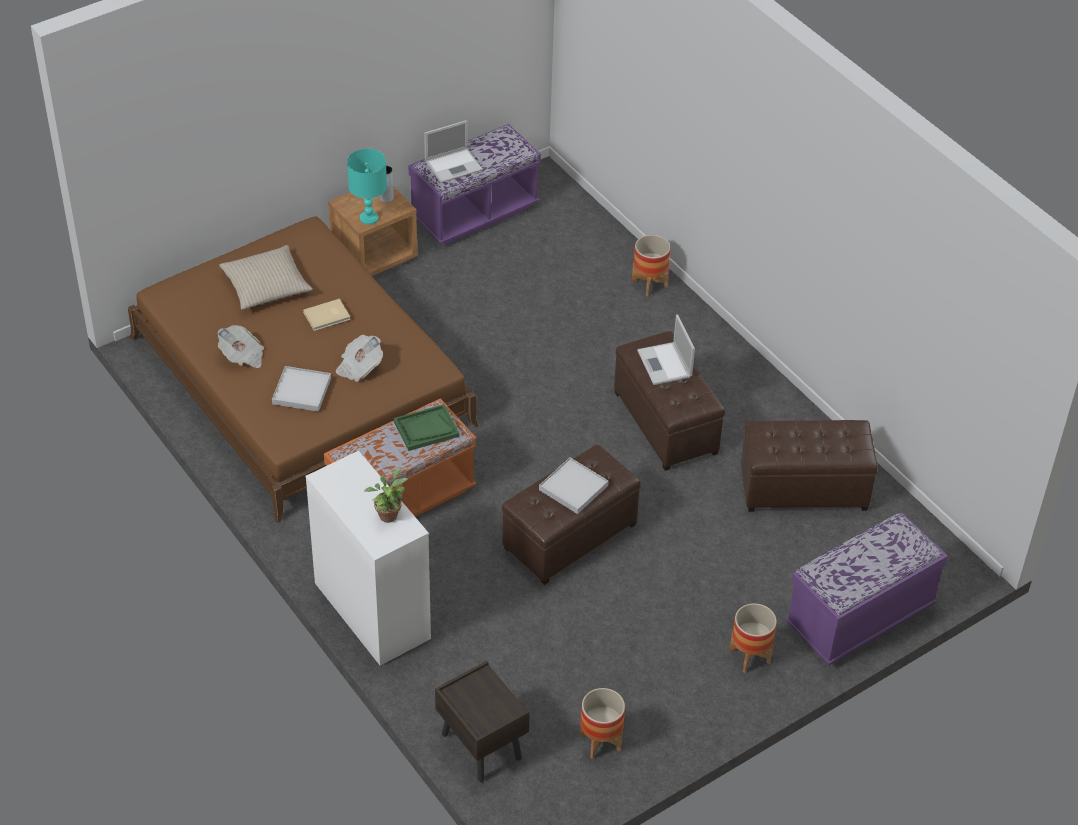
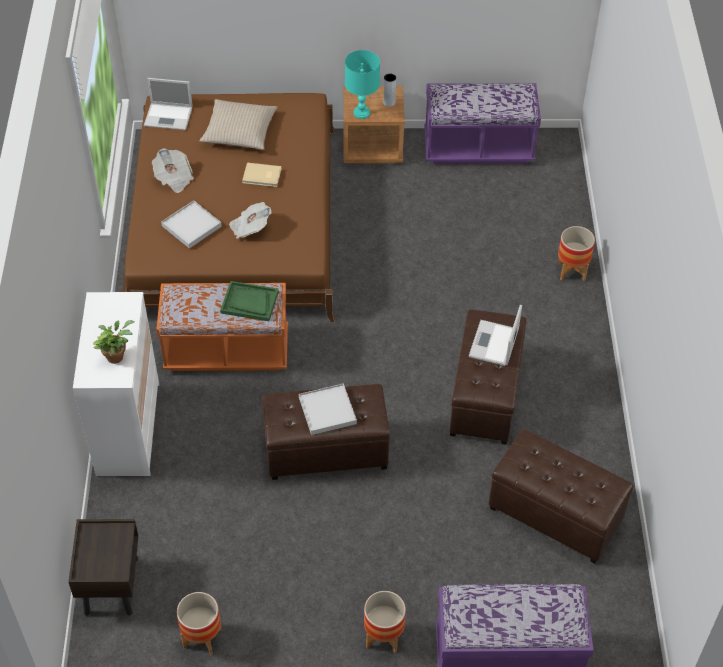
camera: 35 degrees right, 5 degrees up
laptop [424,120,483,183] -> laptop moved to [144,78,193,130]

